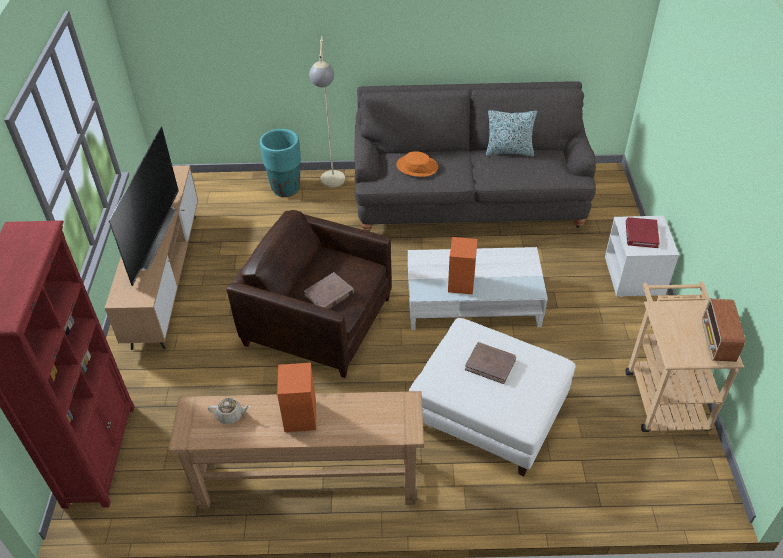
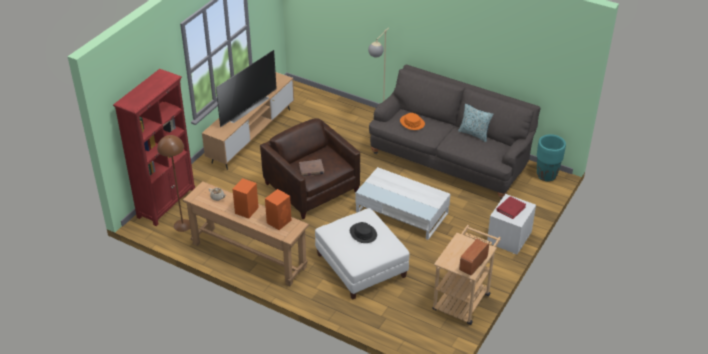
camera: 30 degrees right, 5 degrees down
turquoise planter [260,129,301,197] -> turquoise planter moved to [537,134,566,182]
orange speaker [448,237,477,295] -> orange speaker moved to [265,189,292,230]
brown book [465,342,516,384] -> black hat [350,222,377,243]
none -> brown floor lamp [157,135,190,232]

